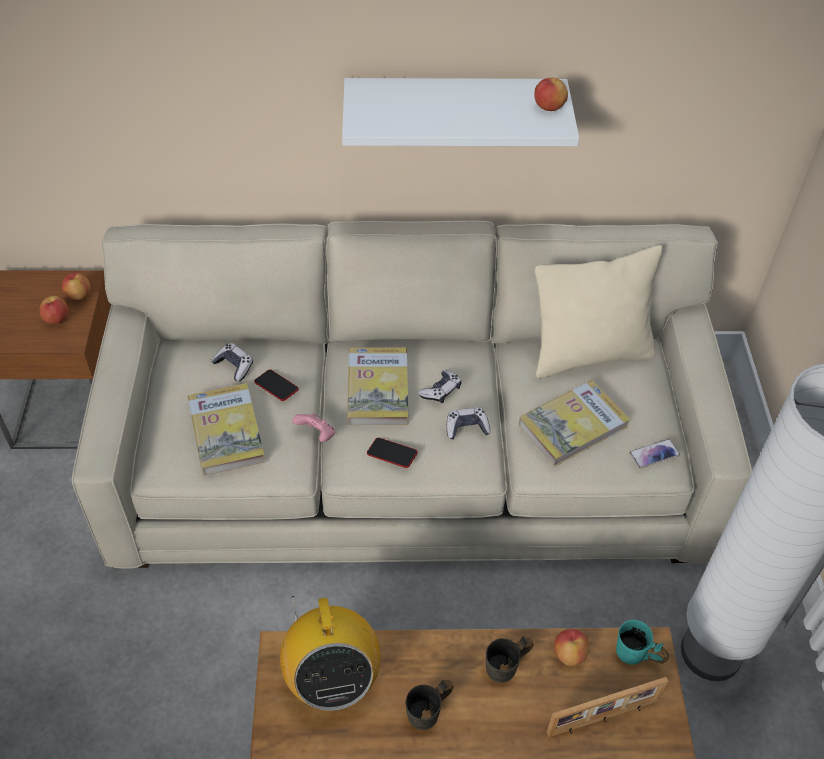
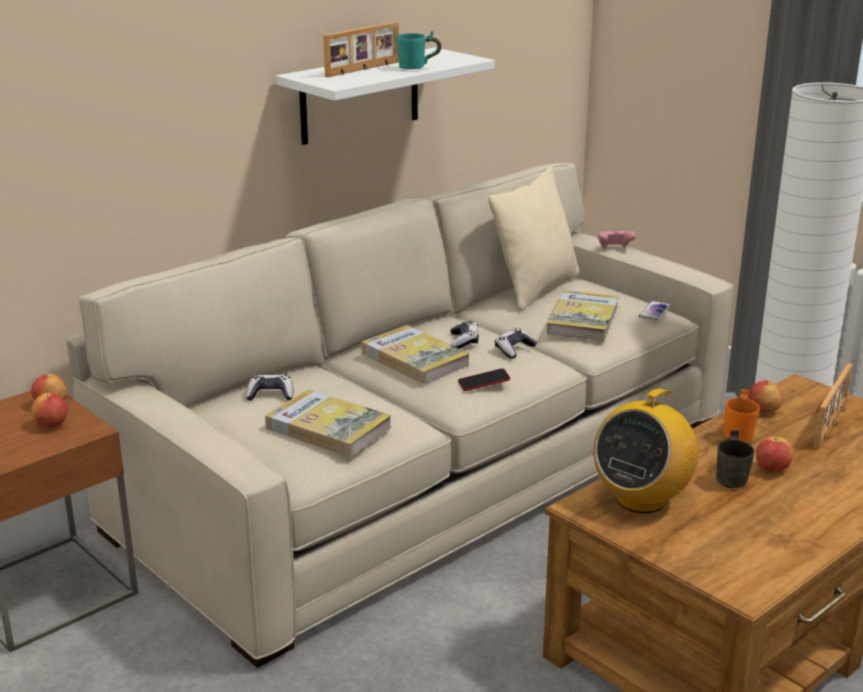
camera: 40 degrees left, 25 degrees down
phone [254,369,299,401] -> none
radio [280,596,381,711] -> radio turned 90 degrees clockwise [593,387,698,513]
pink game controller [292,413,335,442] -> pink game controller moved to [598,230,636,248]
grey mug [486,636,534,683] -> orange mug [724,390,760,442]
apple [534,77,568,111] -> apple moved to [756,436,793,472]
turquoise mug [616,620,669,665] -> turquoise mug moved to [396,30,441,69]
none -> picture frame [323,22,399,77]

